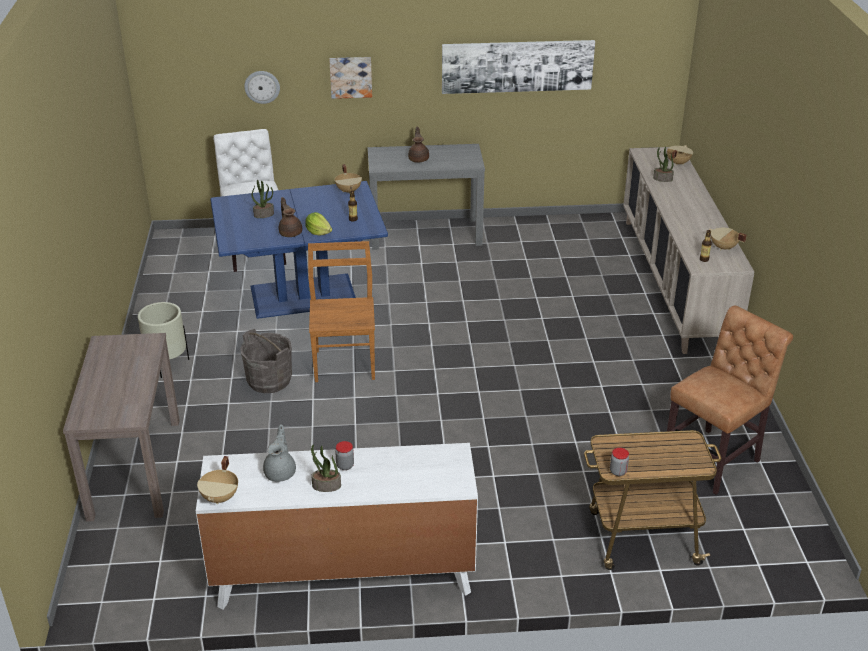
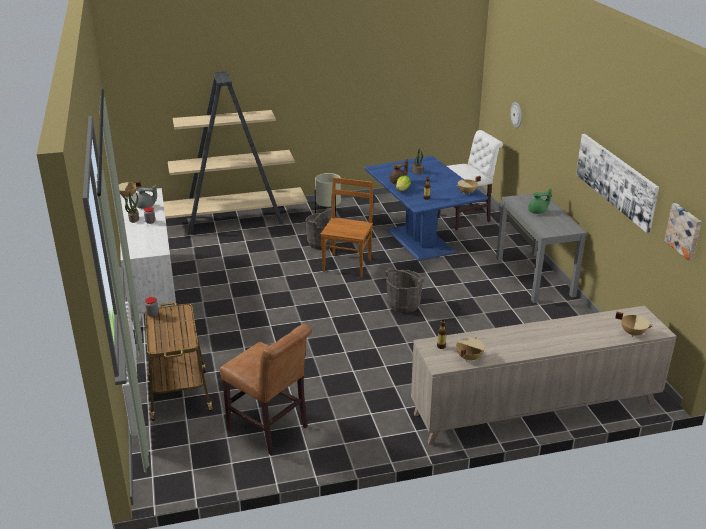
camera: 80 degrees right, 5 degrees down
brown console table [63,333,180,522] -> beige bookcase [163,71,307,235]
brown chair [308,241,375,382] -> brown chair turned 60 degrees counterclockwise [320,177,373,277]
picture [329,57,372,99] -> picture moved to [664,203,701,261]
brown teapot [408,127,429,163] -> green teapot [528,189,552,214]
potted plant [653,147,674,182] -> none
none -> grey bucket [386,267,424,313]

